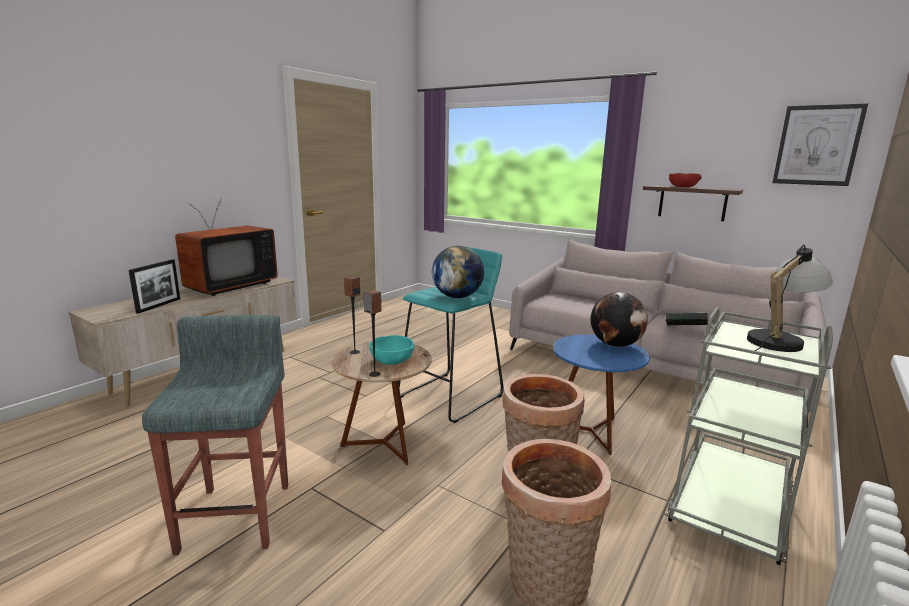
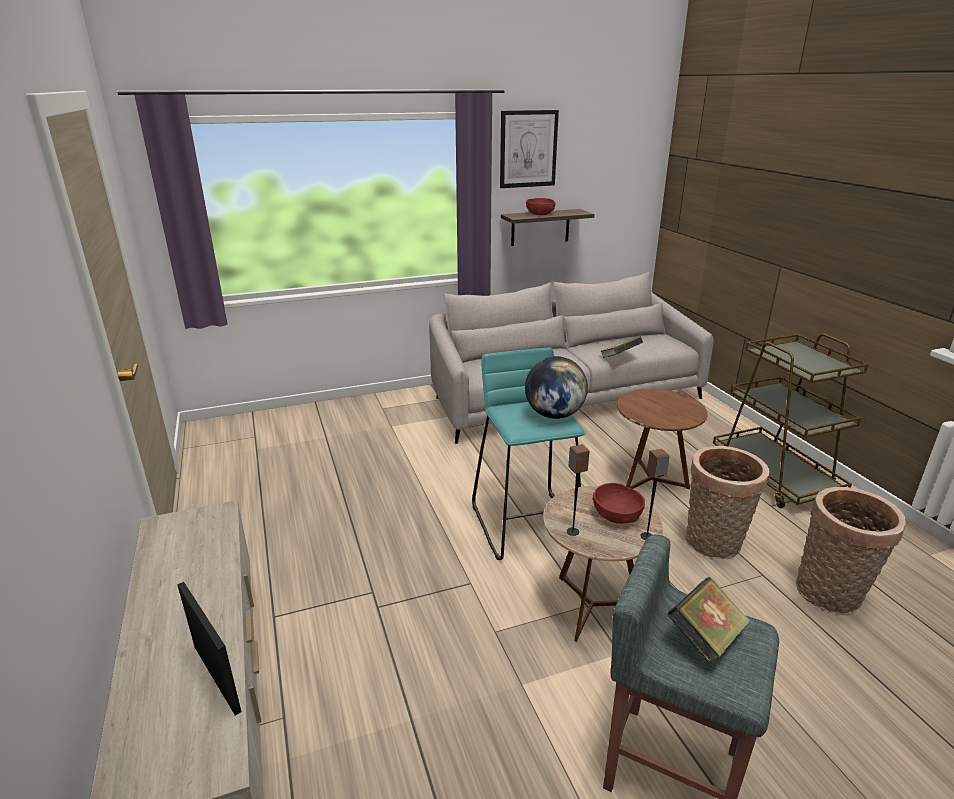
camera: 55 degrees left, 10 degrees up
television [175,198,278,296] -> none
turquoise bowl [369,335,414,365] -> red bowl [592,483,645,524]
blue side table [553,334,650,455] -> brown side table [617,389,708,489]
globe [591,292,648,347] -> none
grey cart [667,307,833,565] -> brown cart [713,333,869,508]
table lamp [747,245,833,352] -> none
picture [772,104,868,186] -> picture moved to [500,110,559,188]
none -> book [667,577,750,663]

